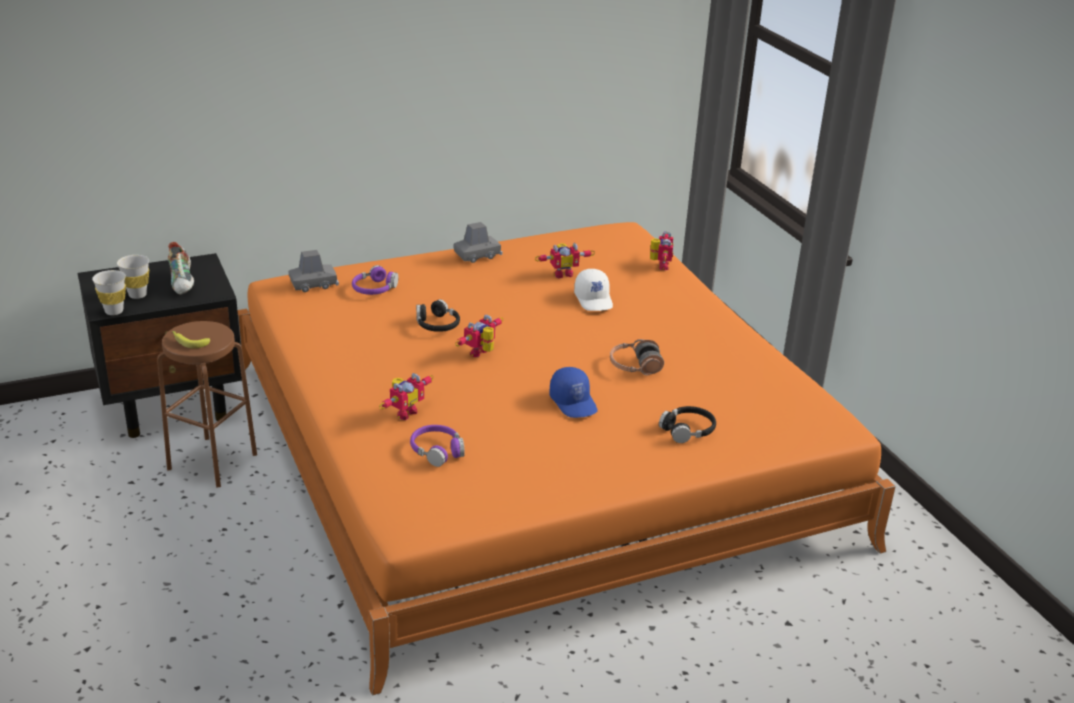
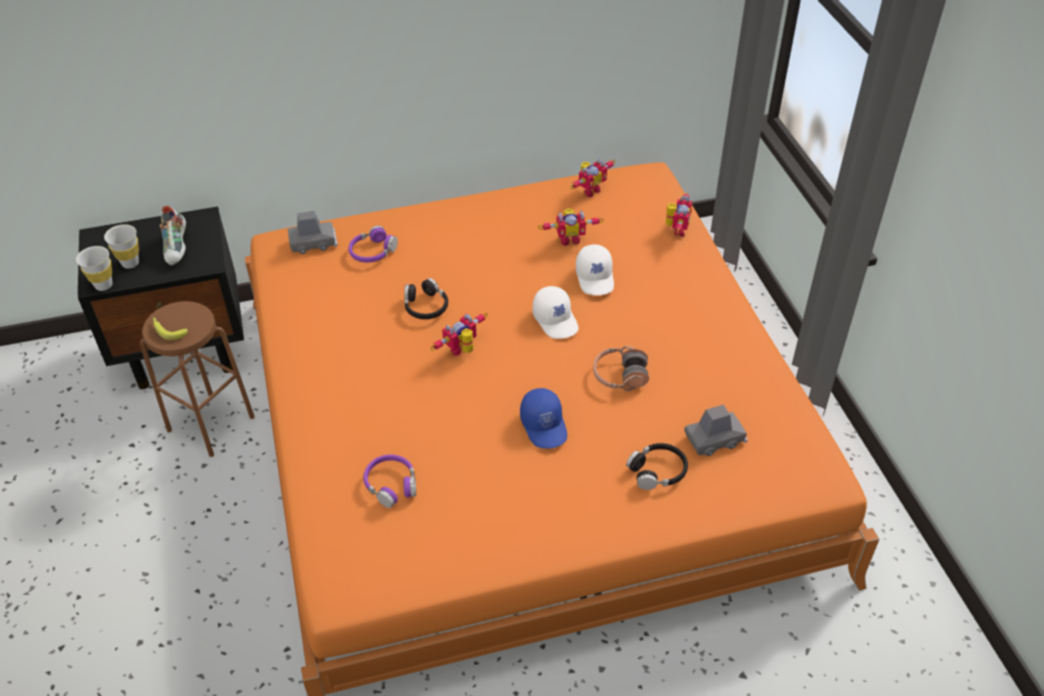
camera: 10 degrees right, 15 degrees up
toy robot [379,373,434,420] -> toy robot moved to [570,159,615,198]
grey toy car [454,222,503,263] -> grey toy car moved to [684,405,748,456]
none -> white cap [533,286,579,339]

